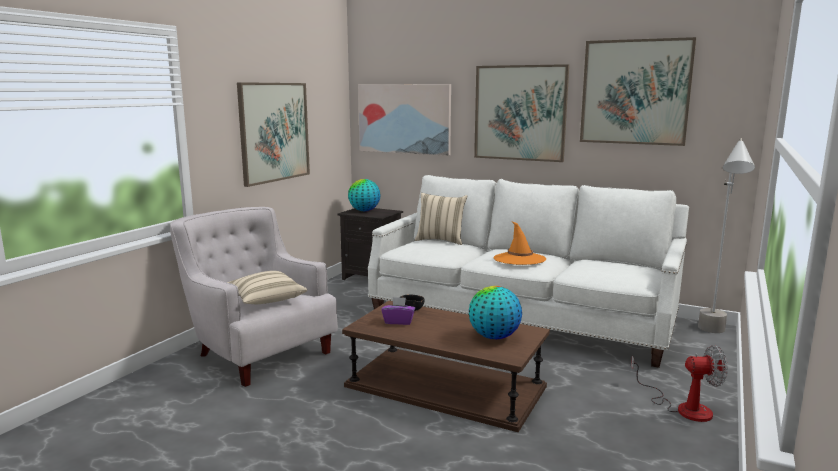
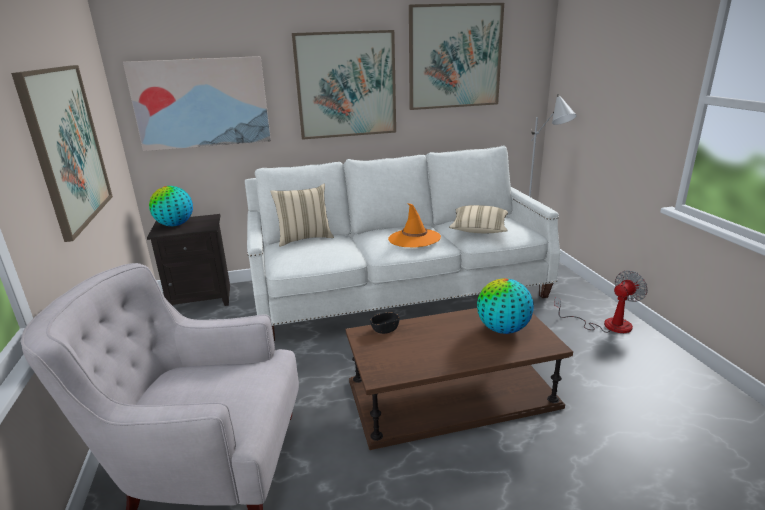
camera: 40 degrees left, 10 degrees up
beige pillow [227,271,307,304] -> beige pillow moved to [449,205,508,233]
purple tissue box [381,297,415,325] -> none

